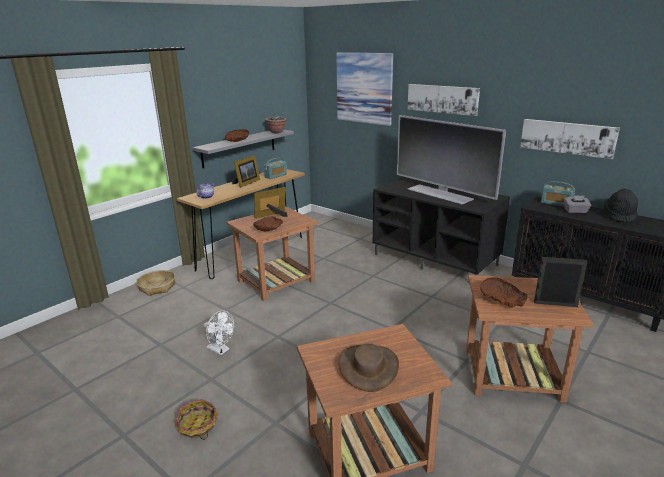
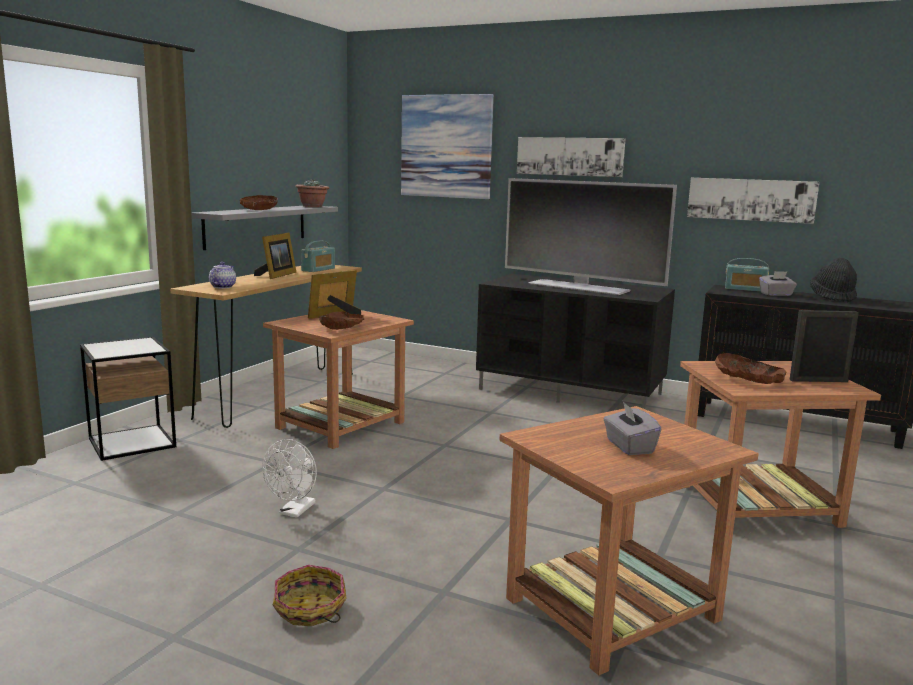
camera: 15 degrees left, 10 degrees down
basket [136,270,175,296] -> side table [80,337,176,461]
white fan [204,311,234,355] -> white fan turned 90 degrees clockwise [262,439,317,518]
brown hat [338,344,399,392] -> grey tissue box [604,402,661,455]

